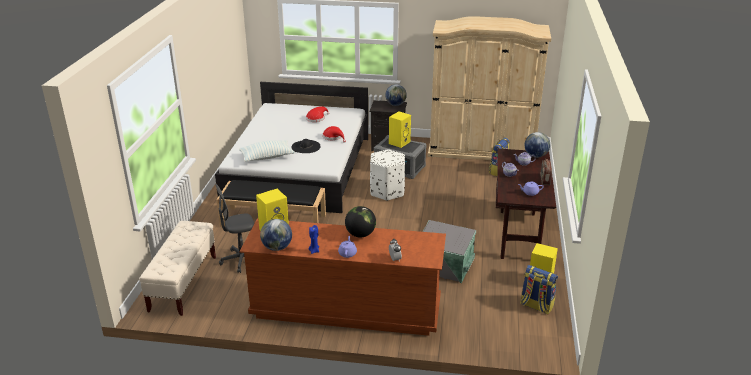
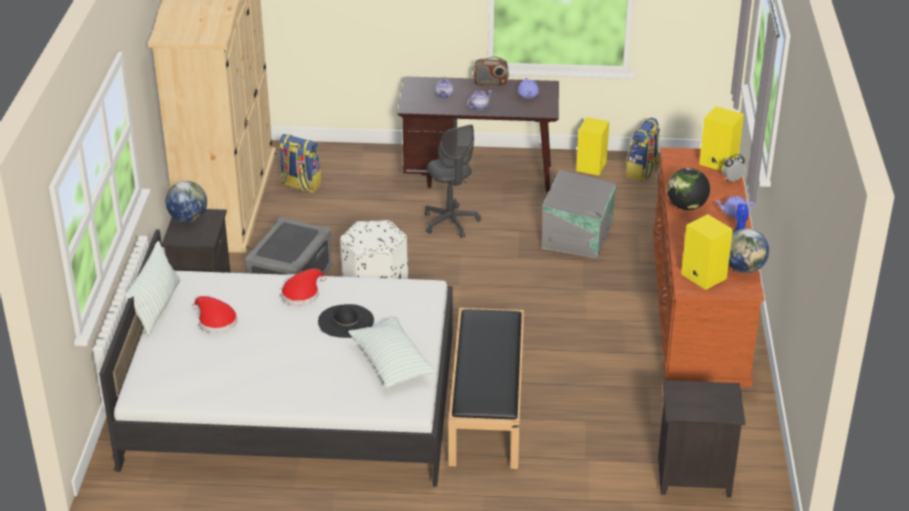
camera: 95 degrees left, 5 degrees up
beige bench [139,221,216,316] -> black nightstand [658,380,745,497]
grey office chair [215,184,254,273] -> grey office chair moved to [425,125,481,238]
yellow speaker [389,111,411,148] -> yellow speaker moved to [699,106,744,171]
globe [525,132,550,158] -> none
none -> pillow [125,241,180,336]

